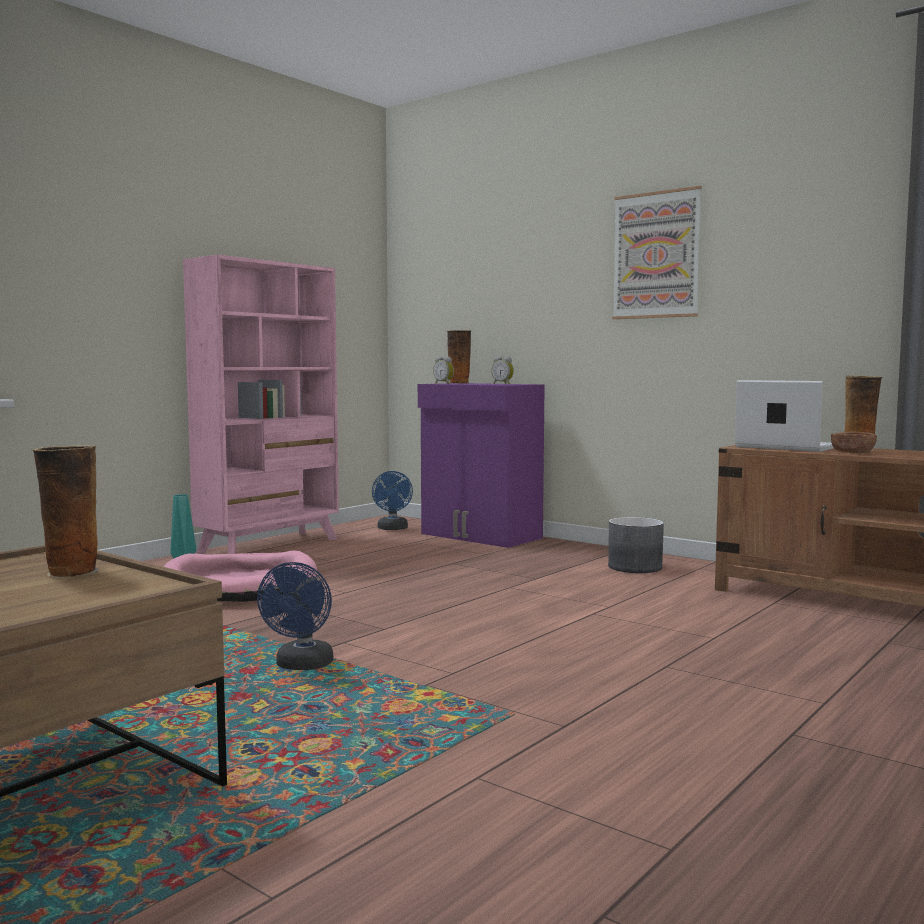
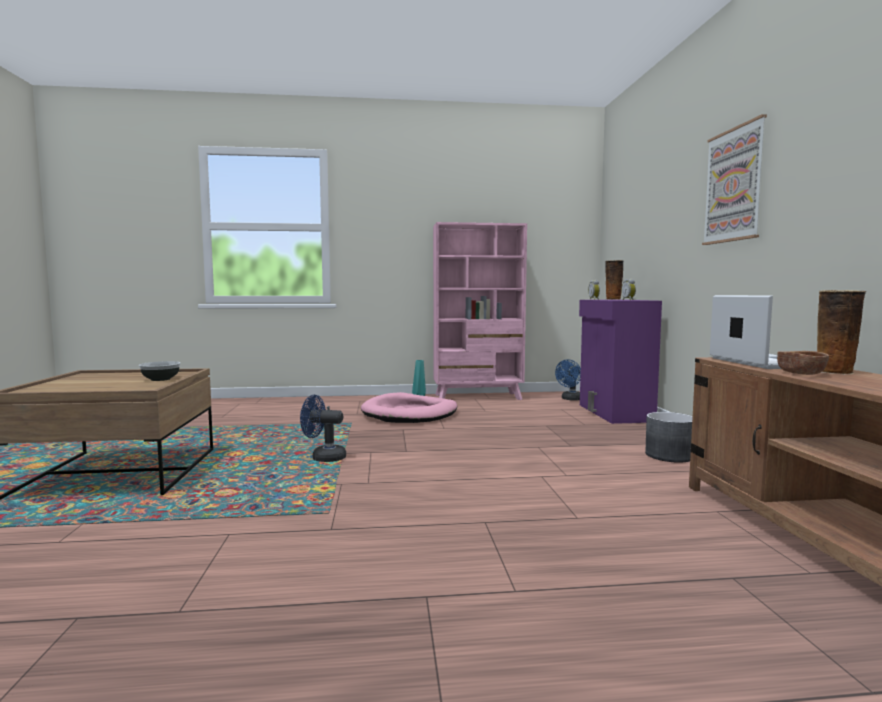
camera: 45 degrees right, 0 degrees up
vase [33,445,99,578] -> bowl [139,361,180,381]
blue fan [257,562,333,670] -> blue fan turned 45 degrees clockwise [300,395,346,462]

